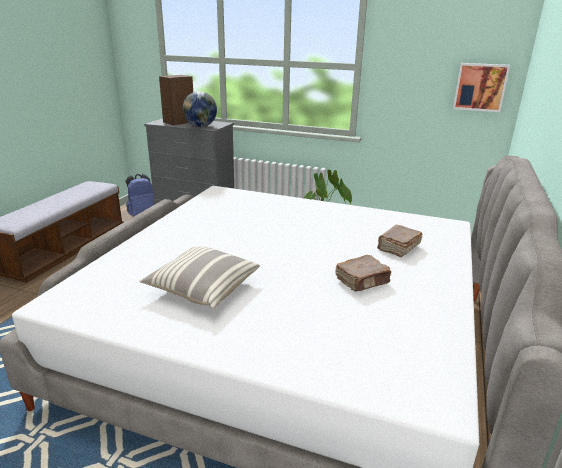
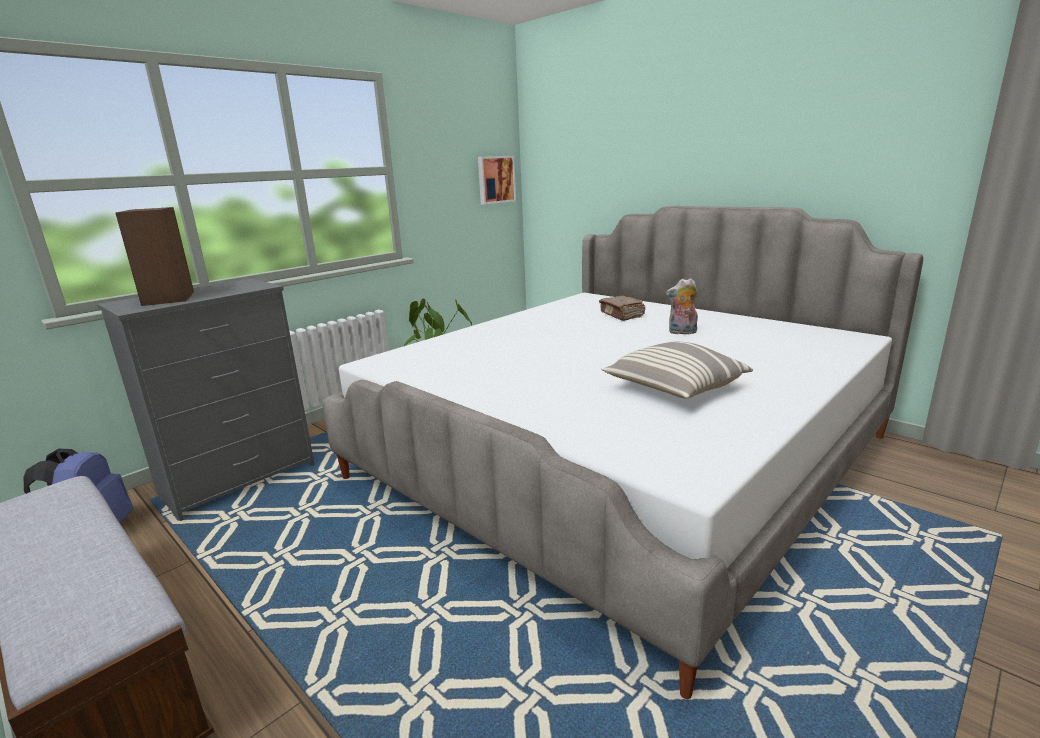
camera: 65 degrees left, 5 degrees down
globe [182,91,217,127] -> none
brown book [335,255,391,291] -> plush toy [666,278,698,335]

